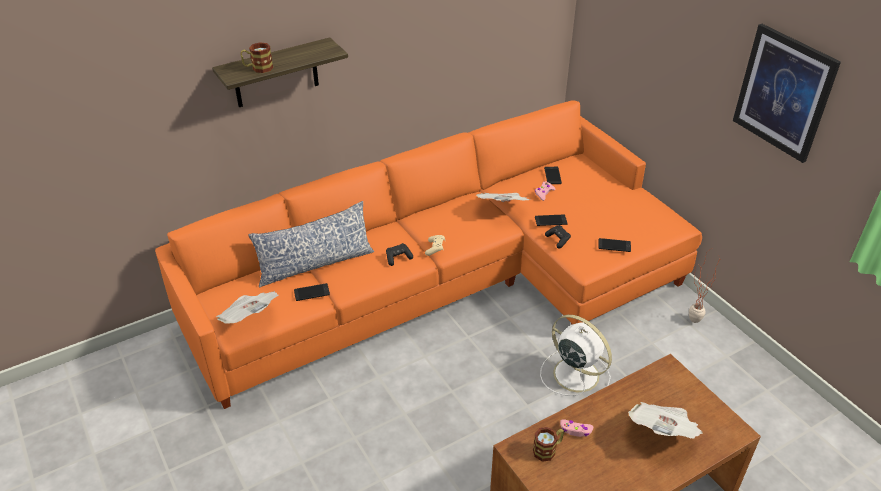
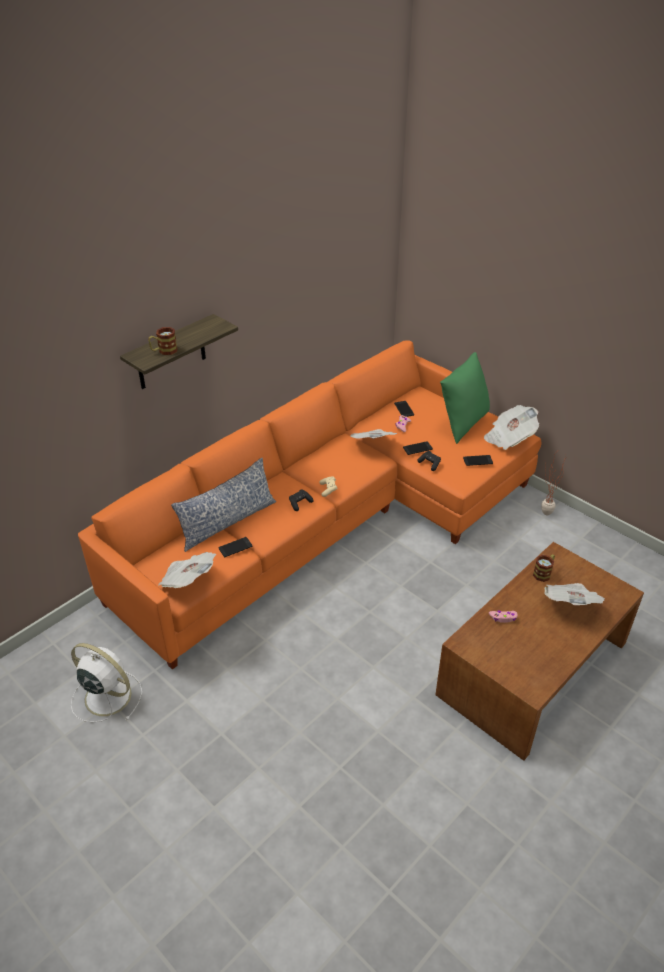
camera: 15 degrees left, 0 degrees up
mug [533,427,564,462] -> mug moved to [533,554,555,582]
white fan [540,315,612,396] -> white fan moved to [71,643,142,722]
picture [733,24,841,163] -> none
none -> green pillow [440,352,490,444]
none -> newspaper [484,405,539,450]

